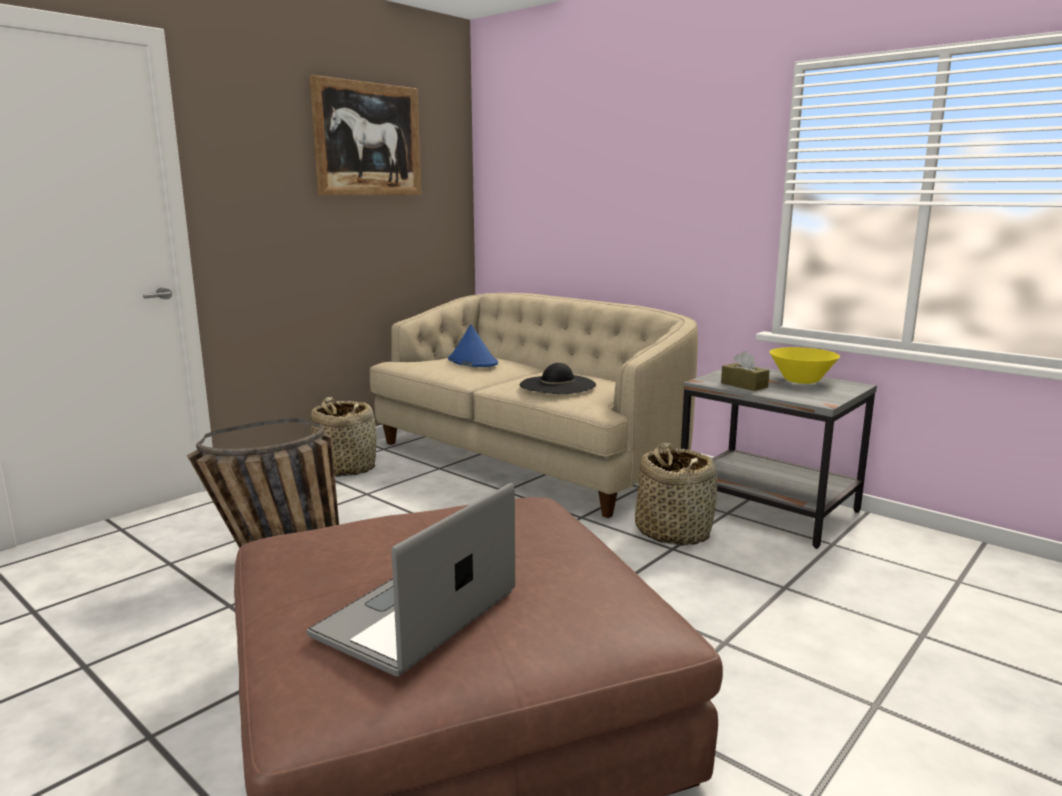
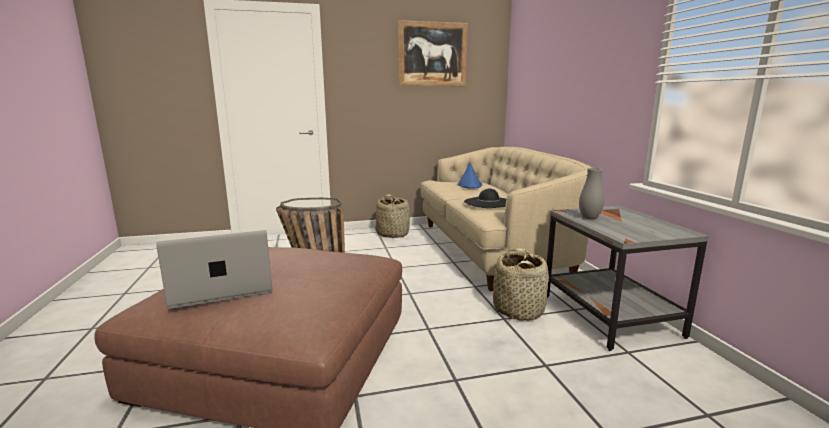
camera: 35 degrees right, 0 degrees up
brown tissue box [721,351,770,391] -> grey vase [579,168,604,219]
yellow bowl [770,347,840,384] -> none

